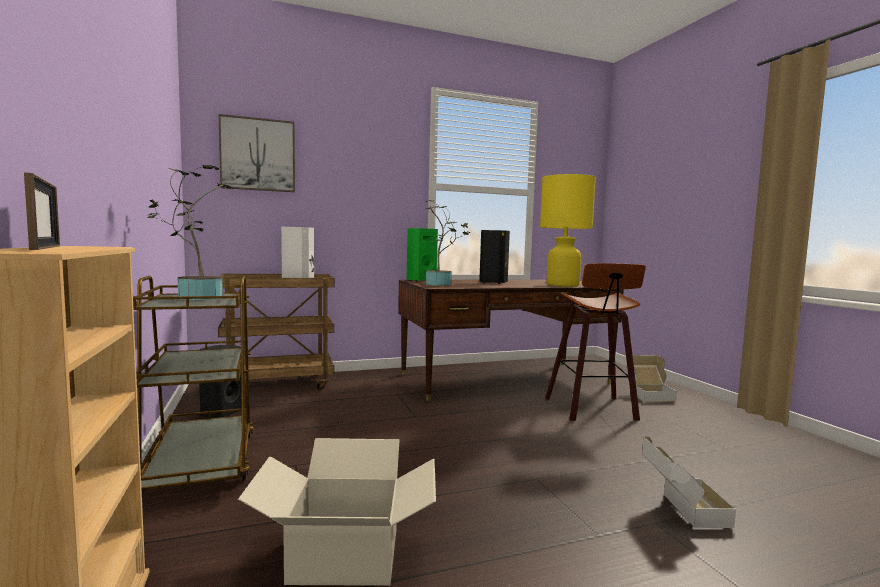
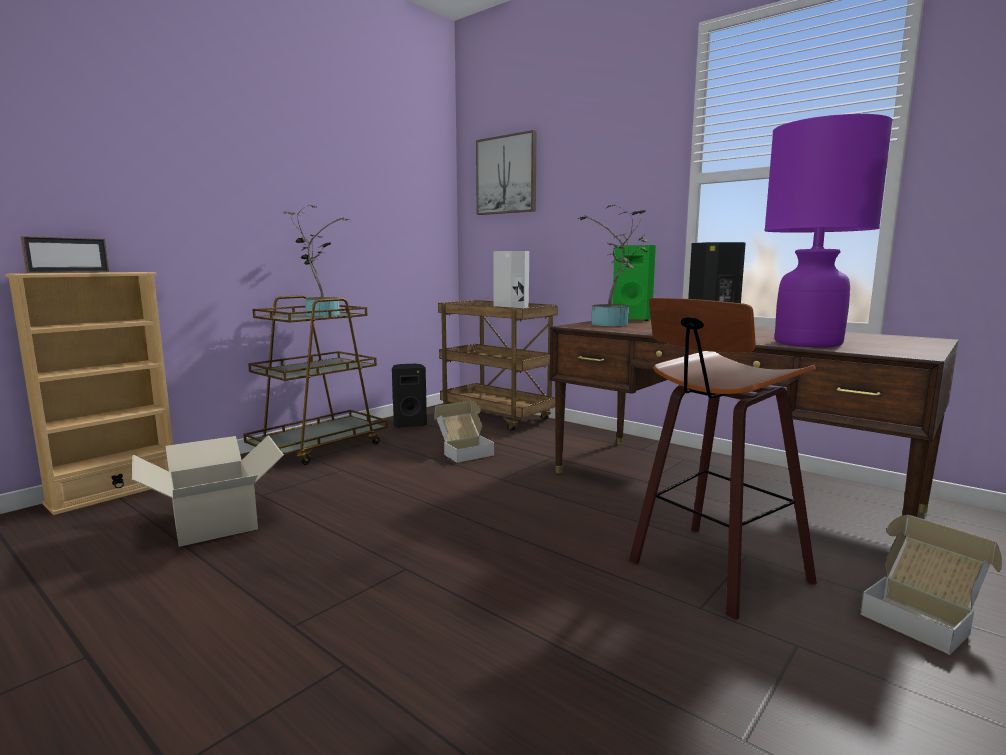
camera: 60 degrees right, 5 degrees up
yellow table lamp [540,174,596,287] -> purple table lamp [764,114,893,348]
cardboard box [642,436,736,528] -> cardboard box moved to [434,401,494,463]

